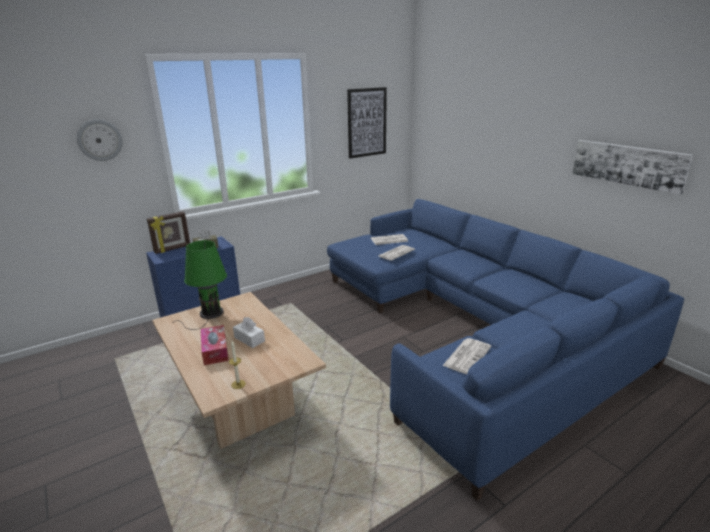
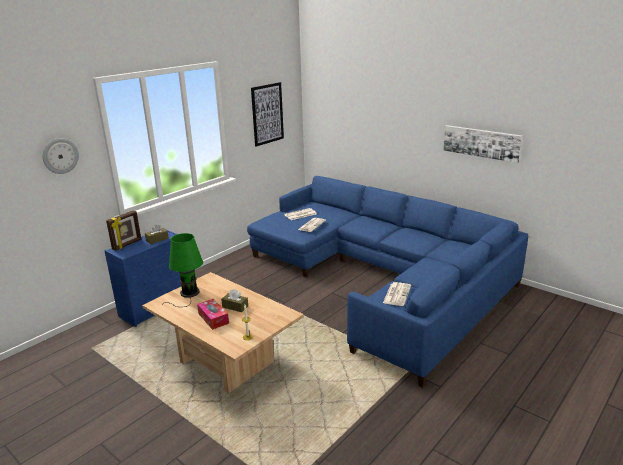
camera: 15 degrees left, 0 degrees up
white tissue box [233,317,265,348] -> brown tissue box [221,289,248,312]

